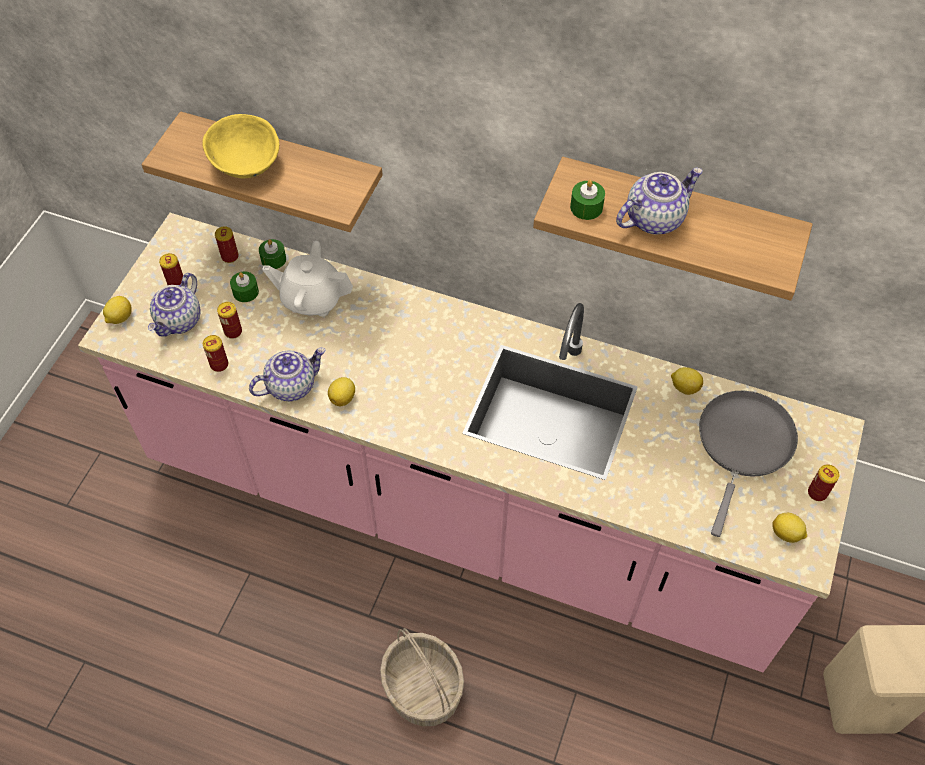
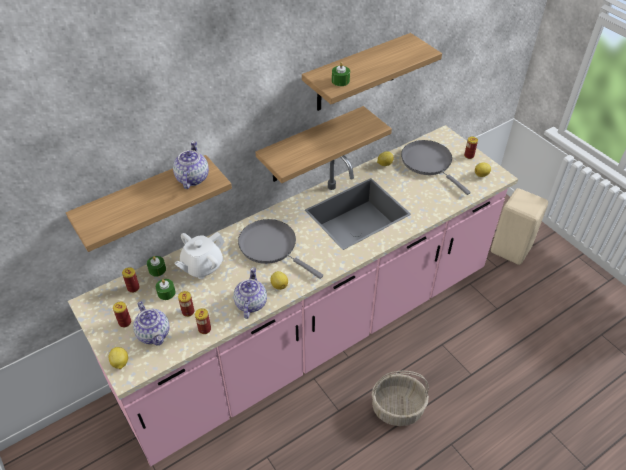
camera: 55 degrees left, 10 degrees down
yellow bowl [202,114,279,178] -> none
teapot [616,168,703,234] -> teapot moved to [173,141,209,189]
none -> grey frying pan [238,219,323,279]
none -> shelf [255,106,392,183]

